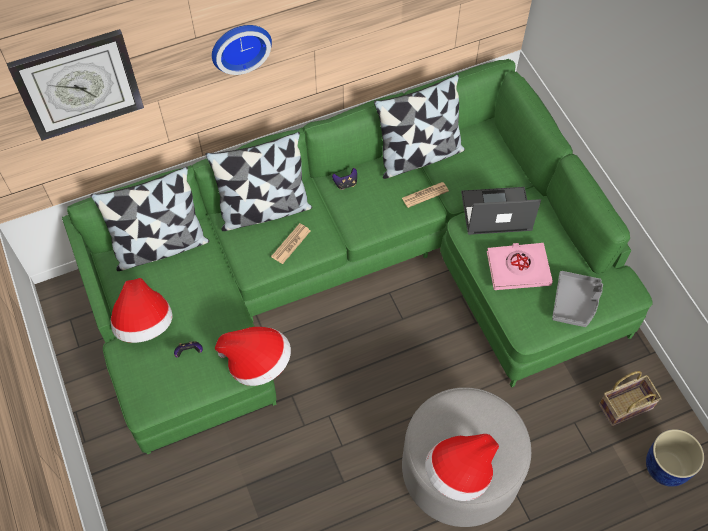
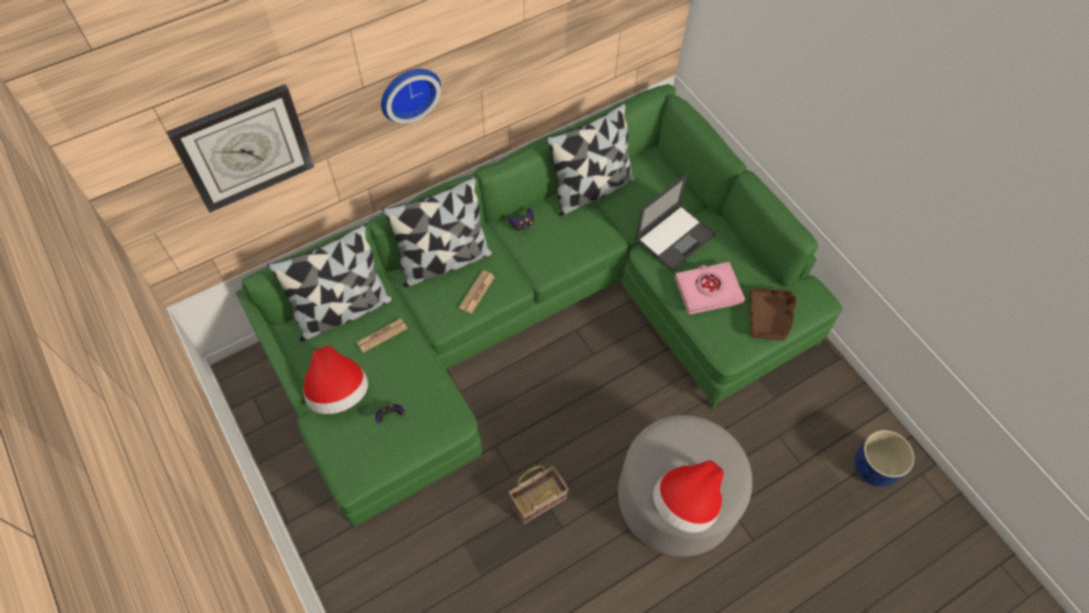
camera: 10 degrees left, 0 degrees up
hat [215,327,291,386] -> none
newspaper [402,182,449,208] -> newspaper moved to [356,318,407,353]
laptop [461,187,541,235] -> laptop turned 150 degrees clockwise [635,173,716,271]
grey tray [552,271,603,327] -> brown tray [750,287,797,341]
basket [599,371,662,427] -> basket moved to [509,465,569,524]

